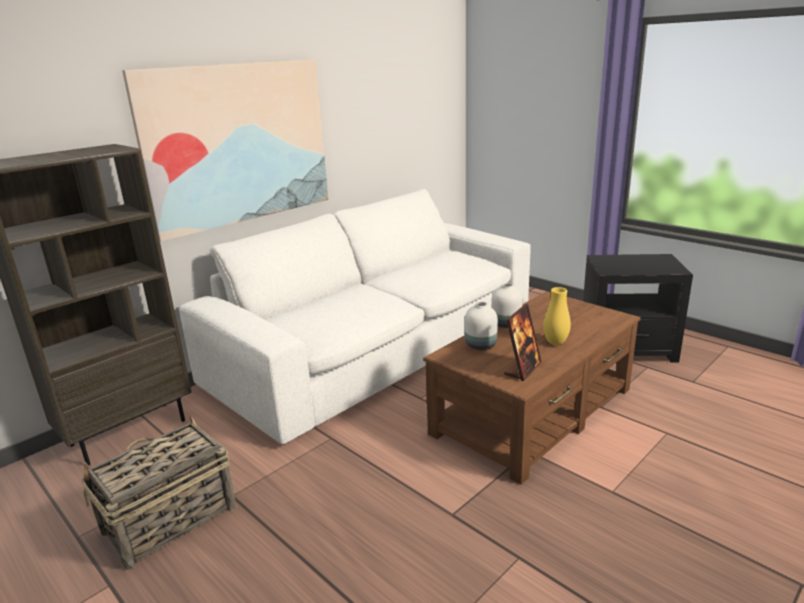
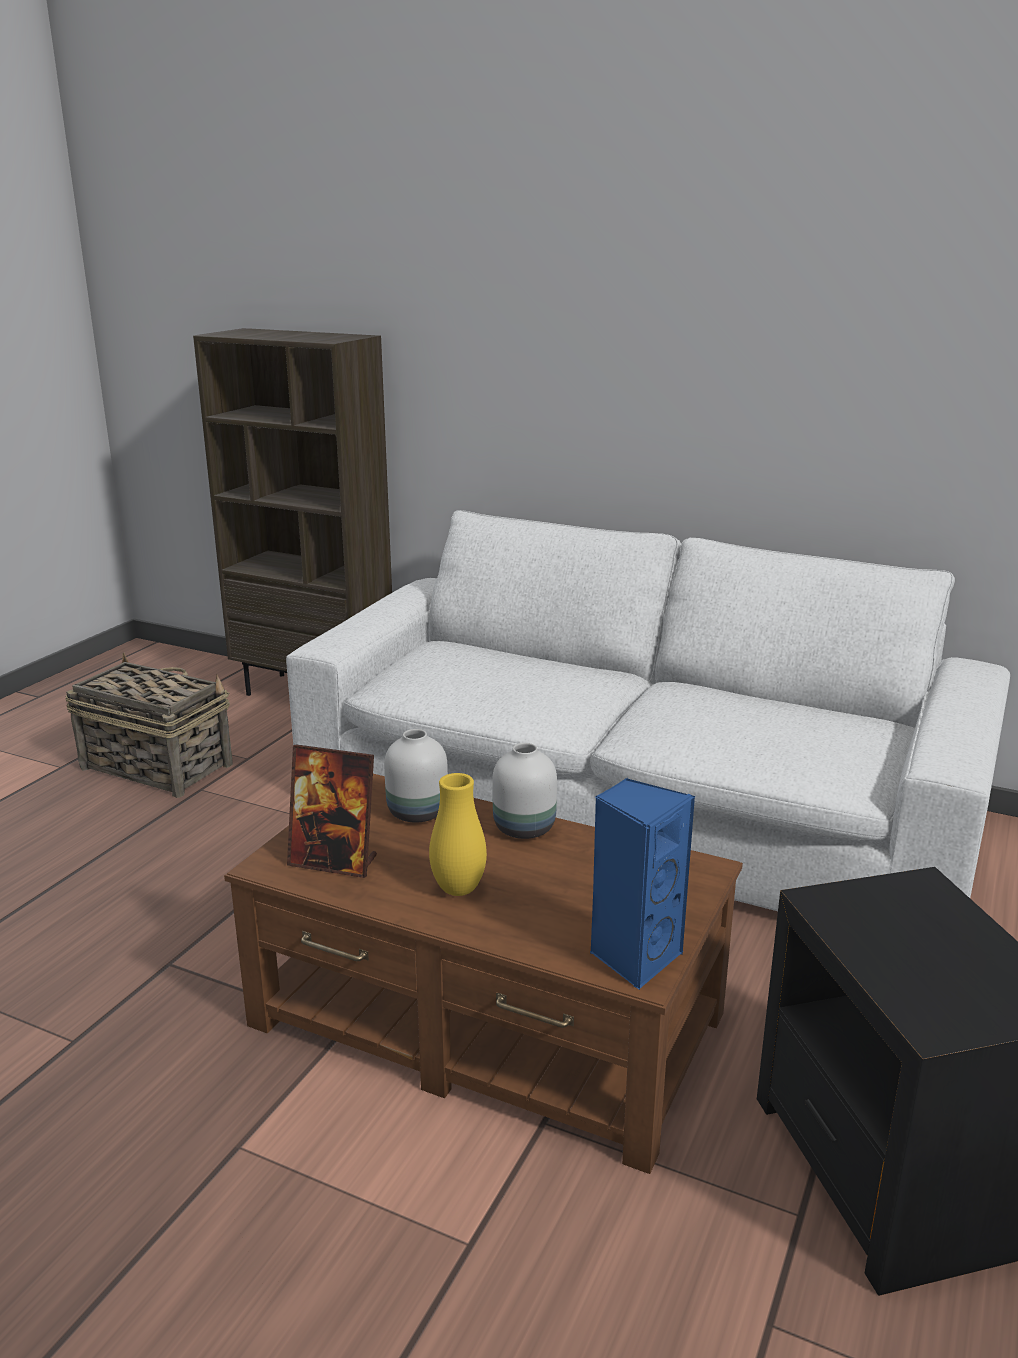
camera: 70 degrees right, 0 degrees up
picture [122,60,328,242] -> none
none -> blue speaker [590,777,695,990]

